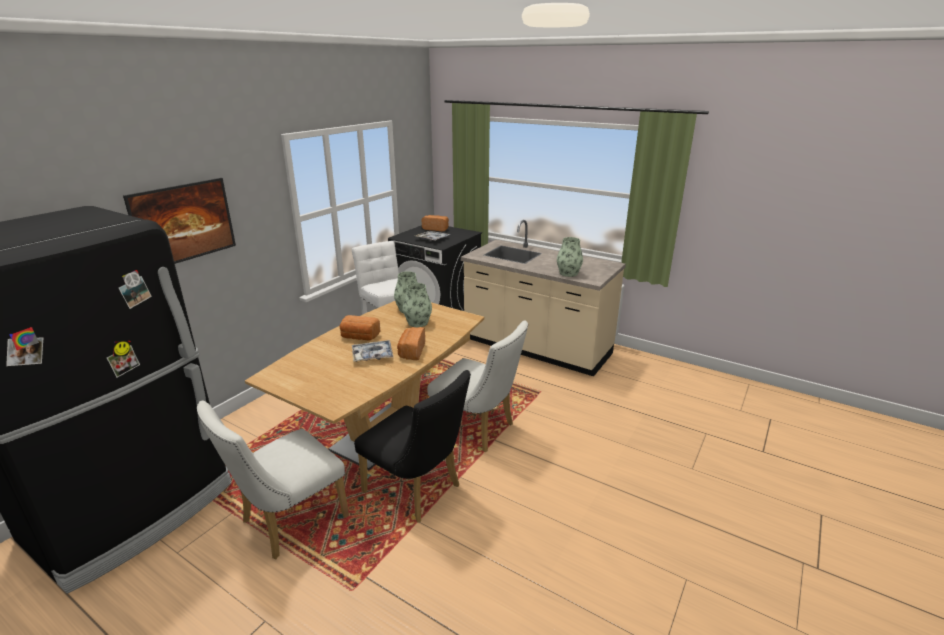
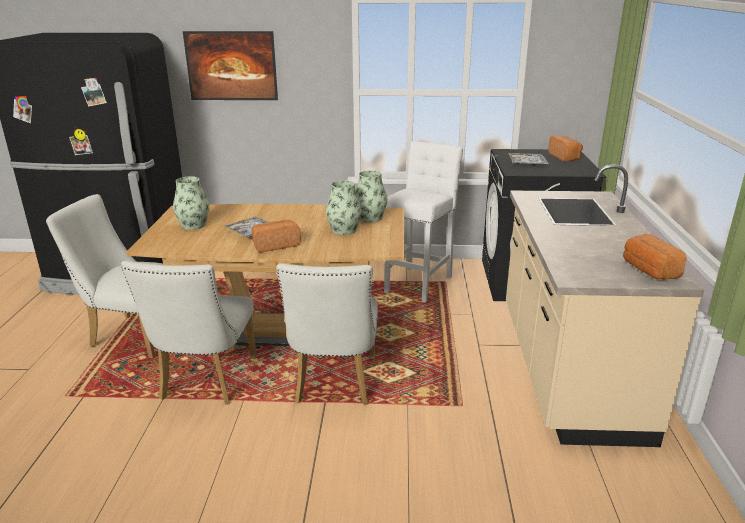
camera: 60 degrees right, 0 degrees up
bread [340,315,381,340] -> bread moved to [623,234,687,280]
black chair [354,370,471,523] -> white chair [121,261,256,404]
vase [557,237,583,277] -> vase moved to [173,176,209,230]

